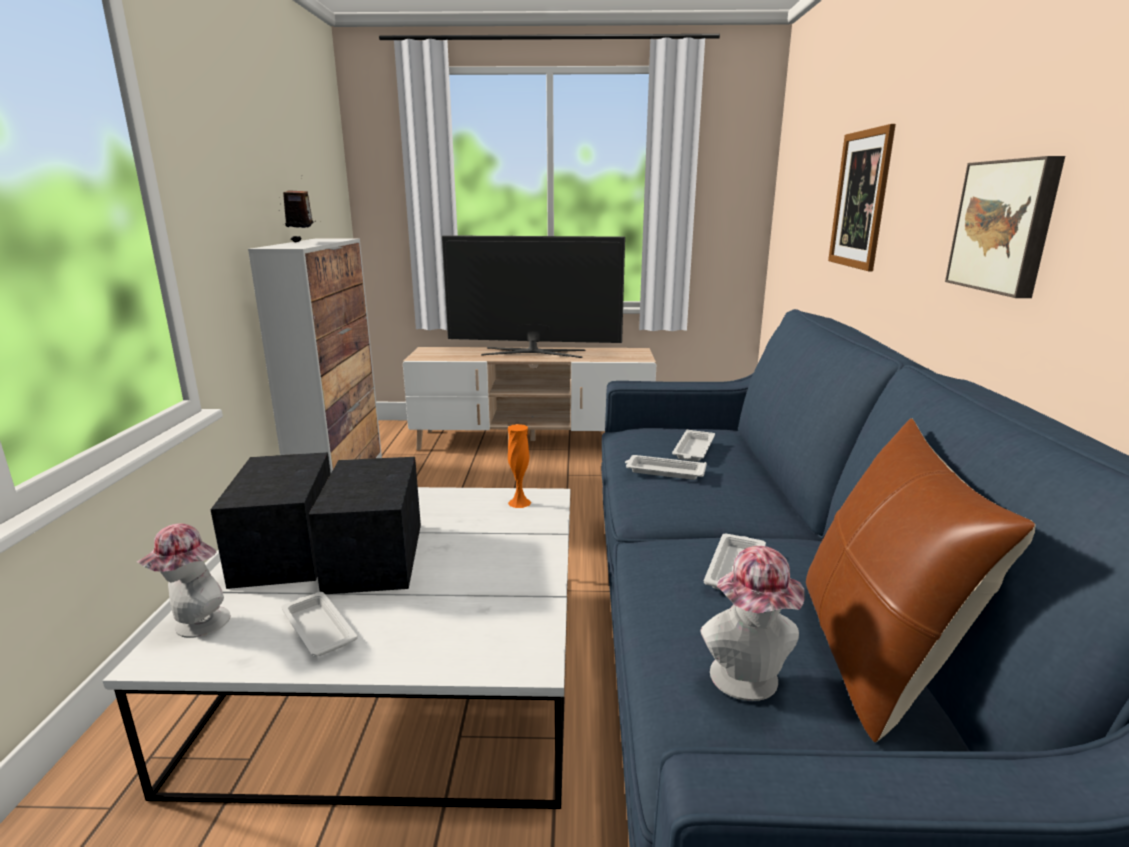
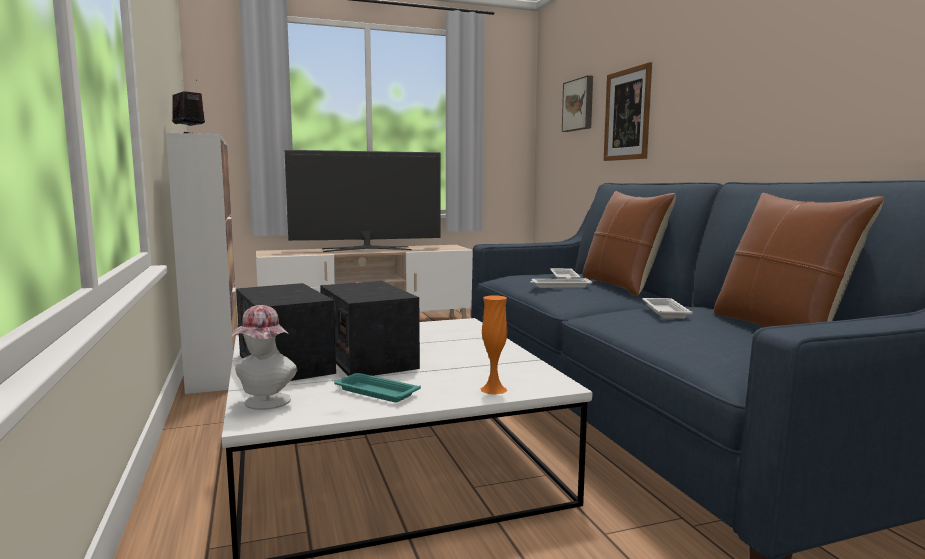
camera: 20 degrees left, 10 degrees down
white tray [281,592,358,657] -> turquoise tray [334,373,421,402]
orange vase [508,424,531,508] -> orange vase moved to [480,296,507,395]
hat [700,546,805,701] -> none
picture [945,156,1065,298] -> picture moved to [562,75,593,132]
none -> brown pillow [583,191,676,296]

